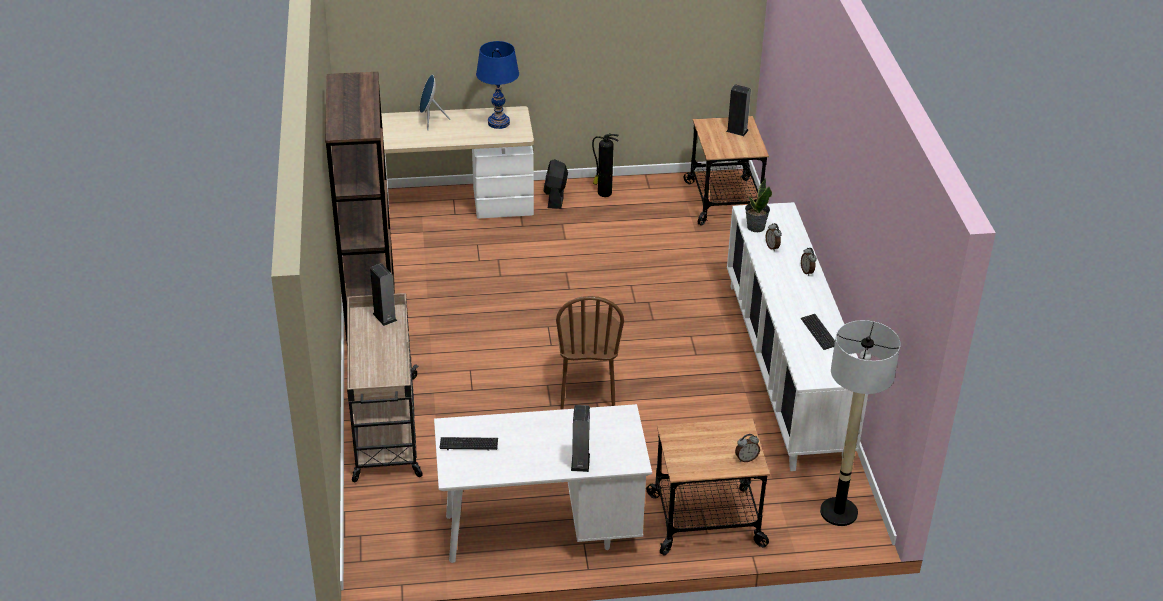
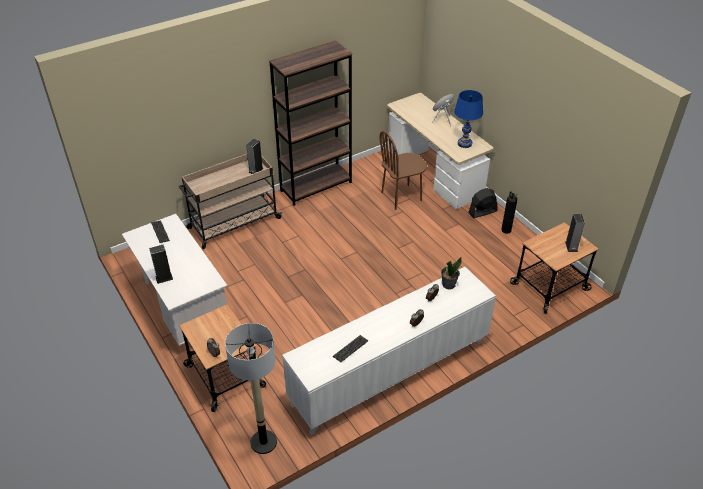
camera: 65 degrees right, 5 degrees up
brown chair [556,296,624,409] -> brown chair moved to [379,131,427,210]

